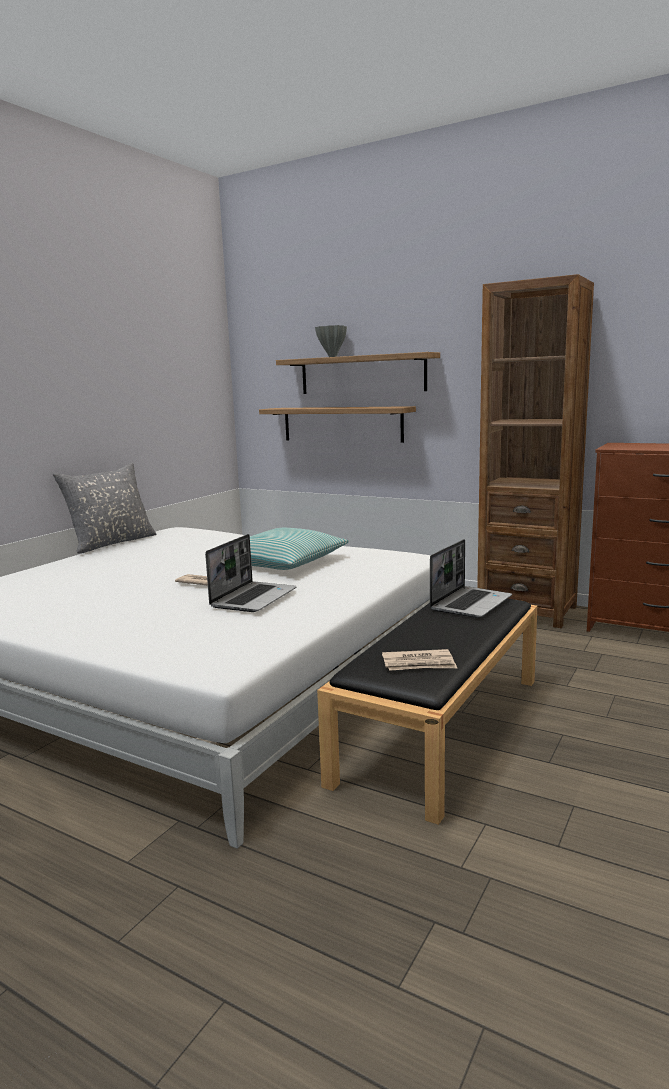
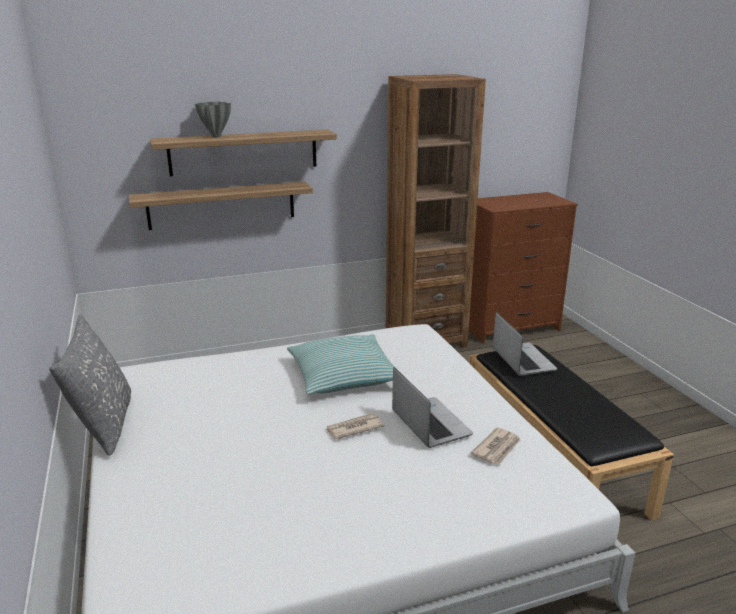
camera: 50 degrees left, 10 degrees up
newspaper [382,649,457,671] -> newspaper moved to [471,428,520,465]

